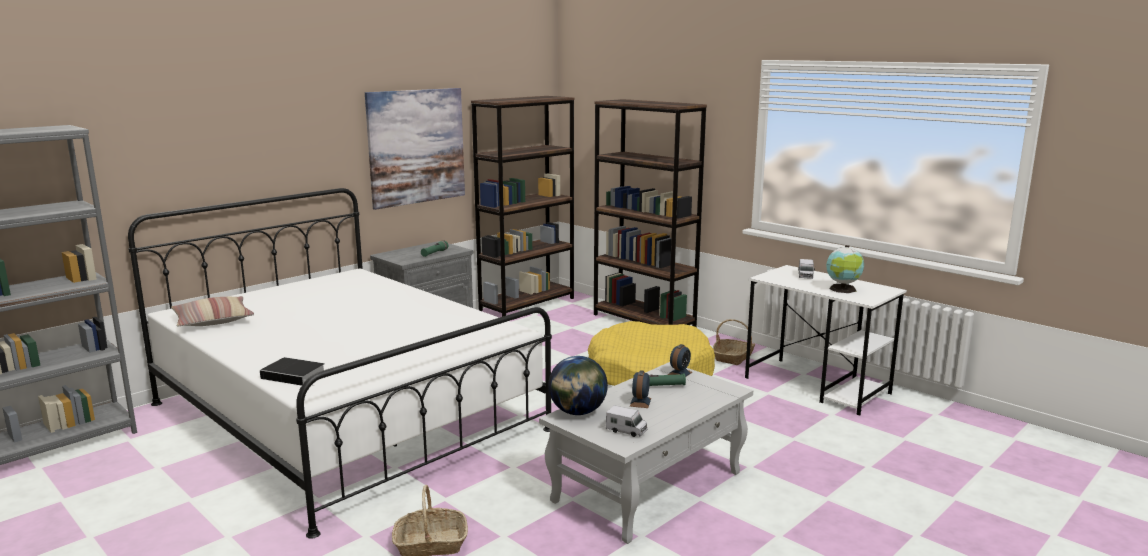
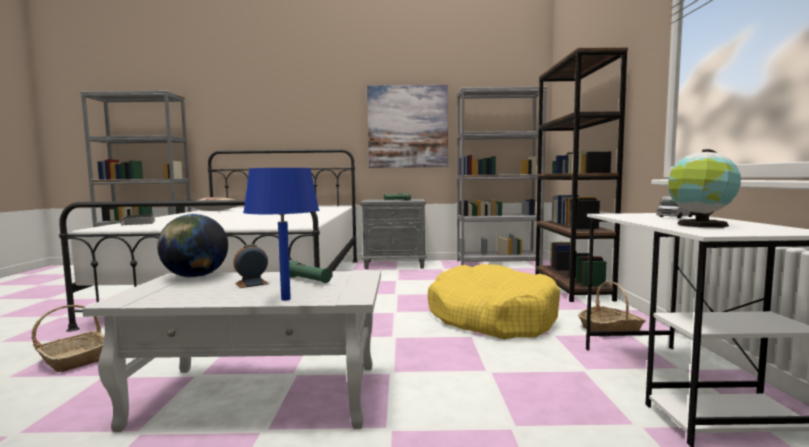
camera: 45 degrees right, 10 degrees down
brown bookcase [471,96,575,317] -> grey bookcase [457,87,547,266]
toy truck [606,405,647,437] -> none
alarm clock [668,344,692,377] -> none
none -> blue table lamp [243,168,319,301]

